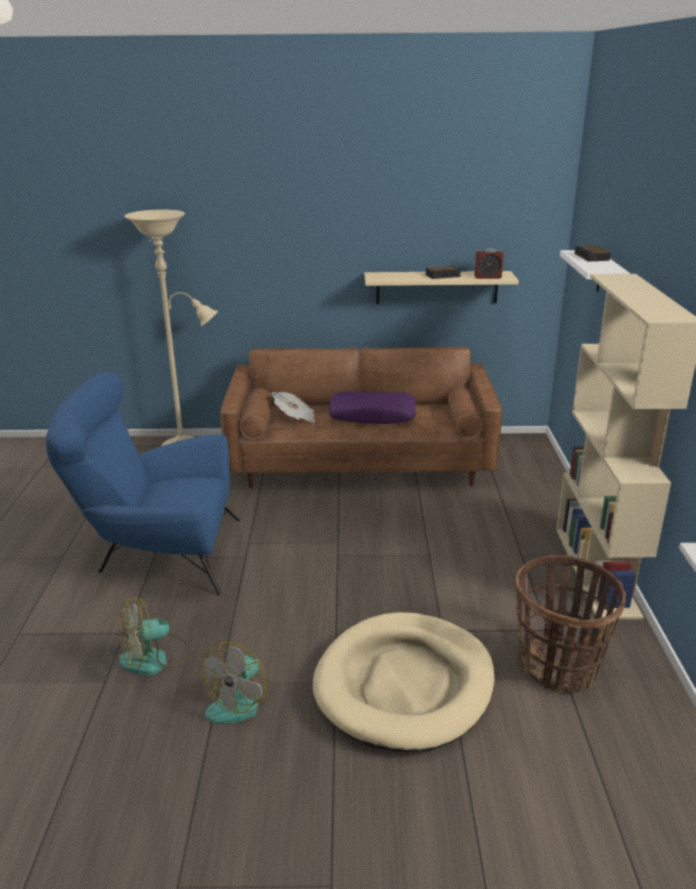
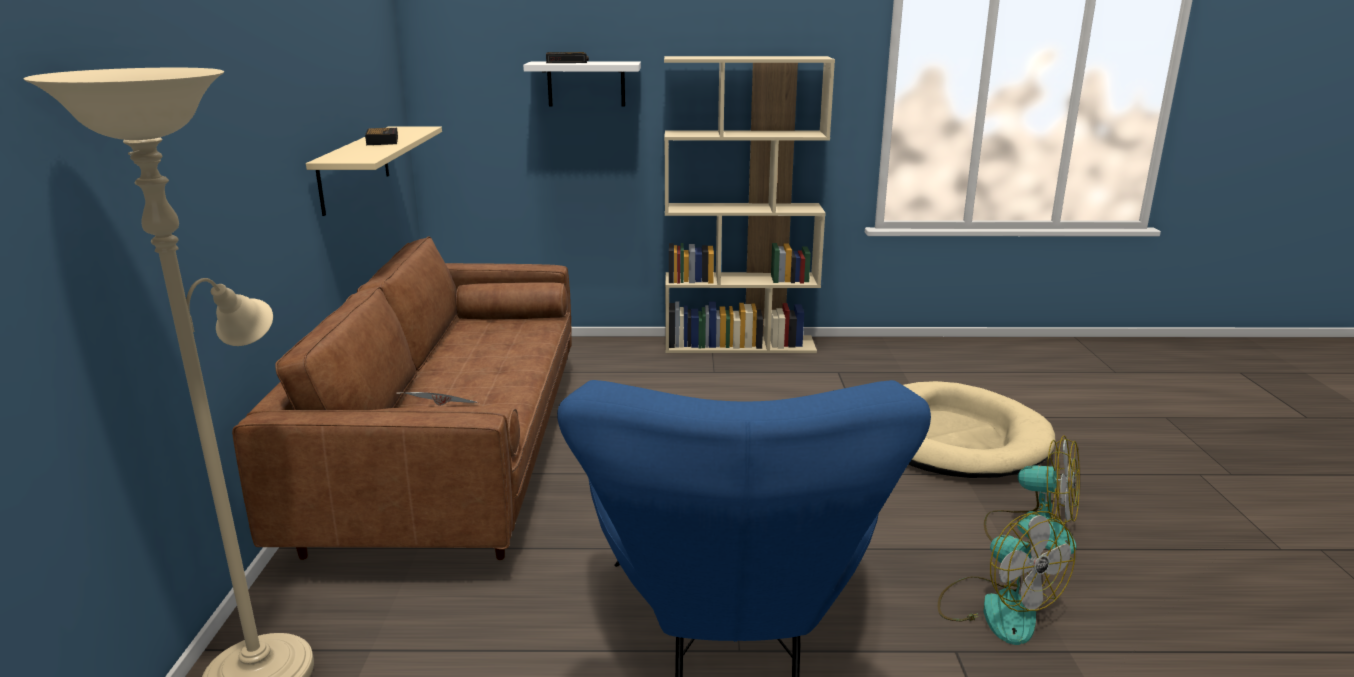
camera: 90 degrees left, 5 degrees down
purple pillow [329,391,416,424] -> none
alarm clock [474,248,504,279] -> none
basket [515,555,626,694] -> none

